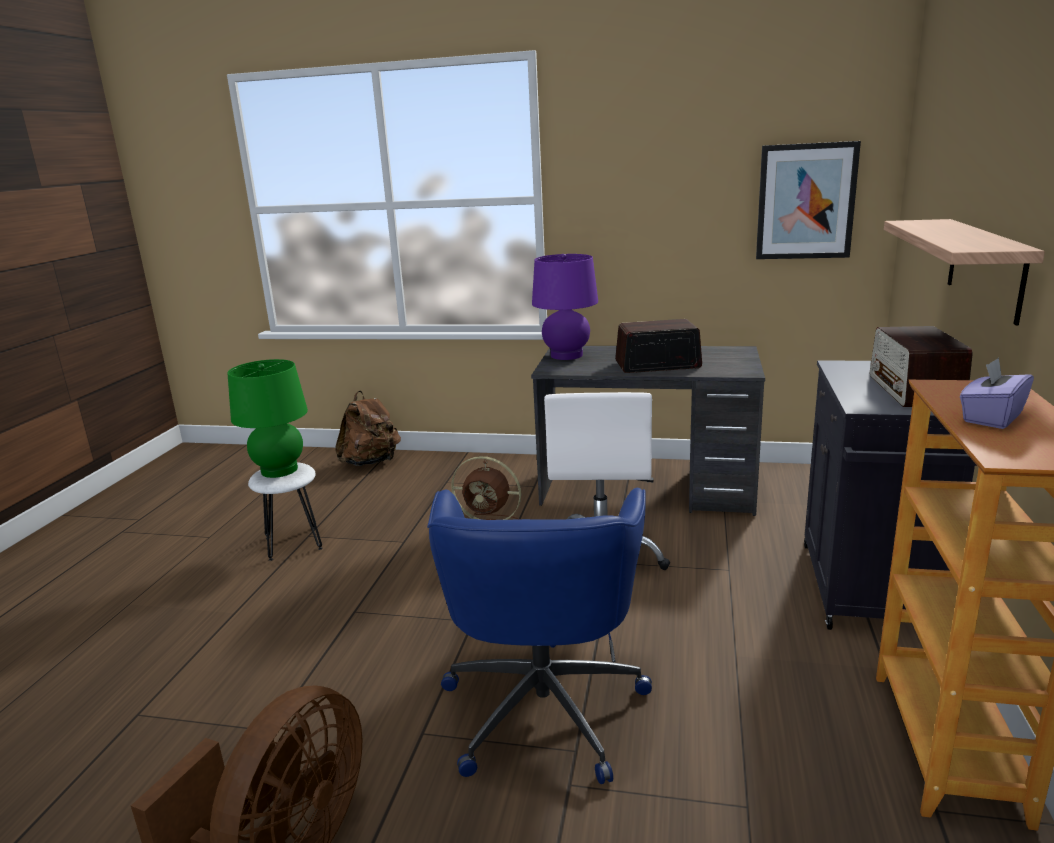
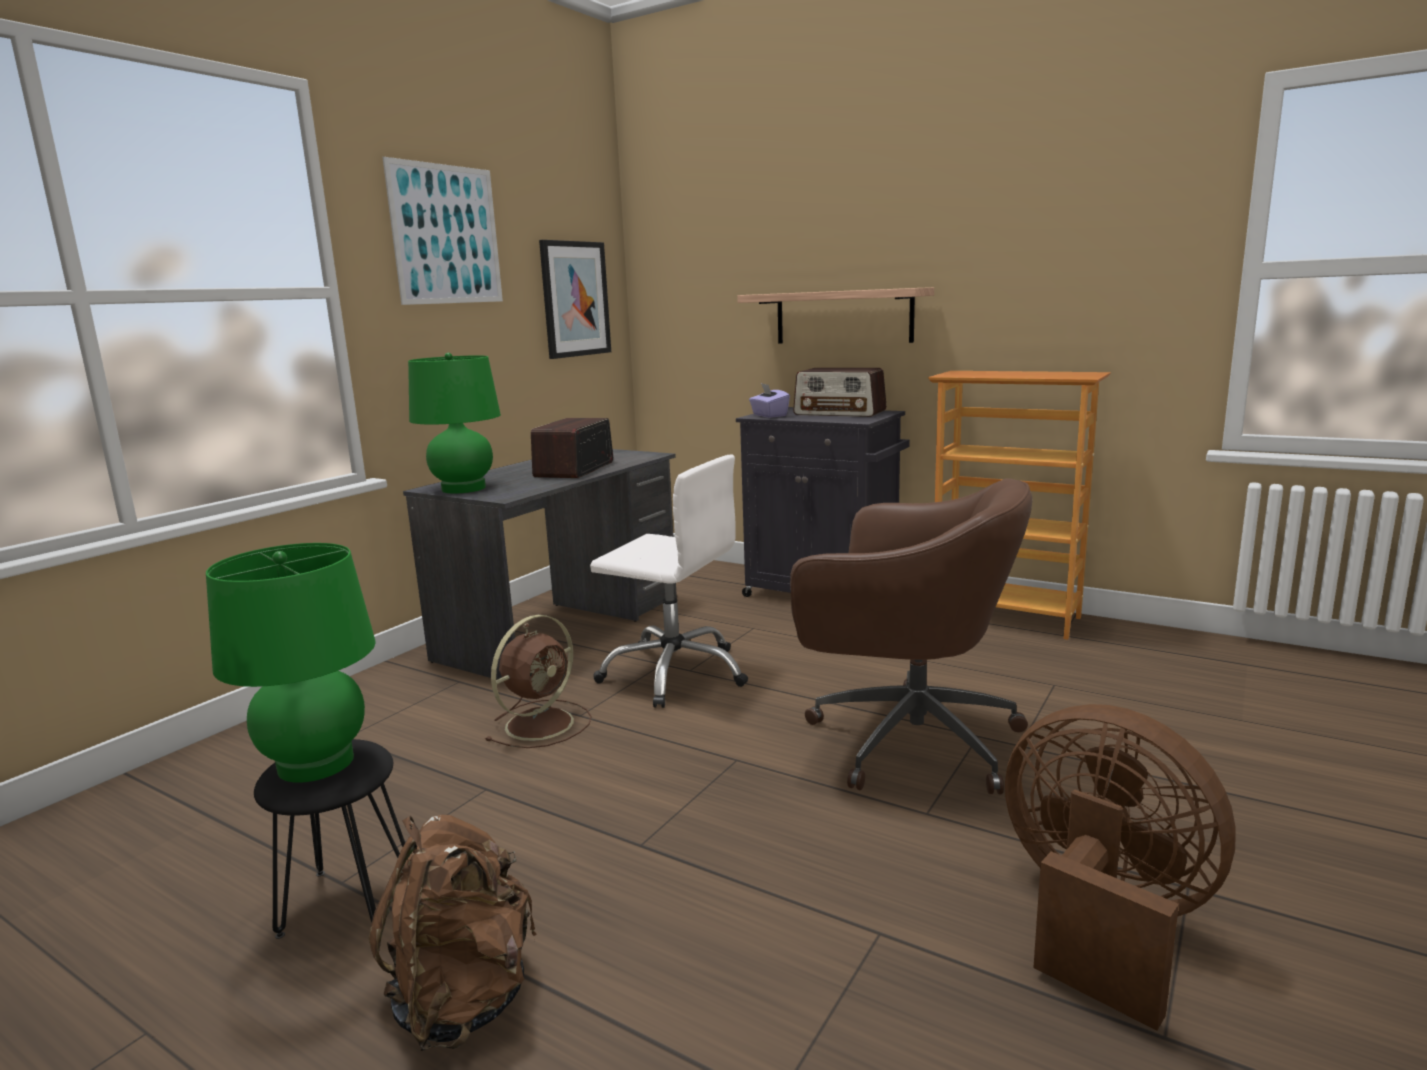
camera: 70 degrees left, 5 degrees down
white stool [248,462,323,561] -> black stool [254,739,405,939]
brown backpack [335,391,401,466] -> brown backpack moved to [369,815,536,1051]
blue office chair [427,488,652,784] -> brown office chair [790,479,1032,794]
purple table lamp [532,254,598,360] -> green table lamp [408,353,501,493]
purple tissue box [960,357,1034,429] -> purple tissue box moved to [749,383,790,418]
none -> picture [382,157,503,305]

